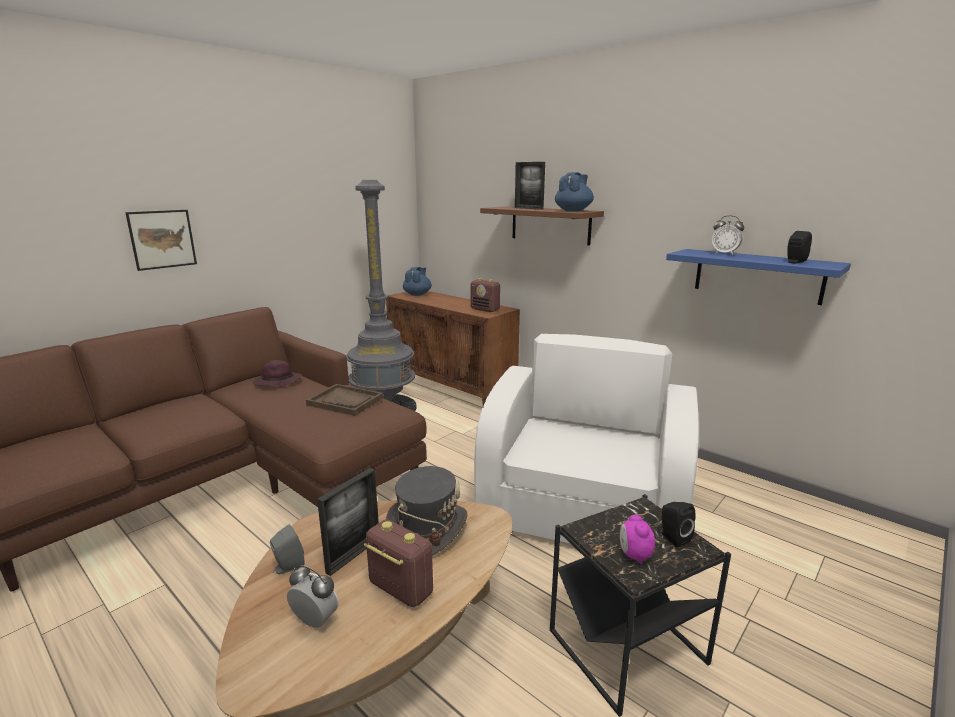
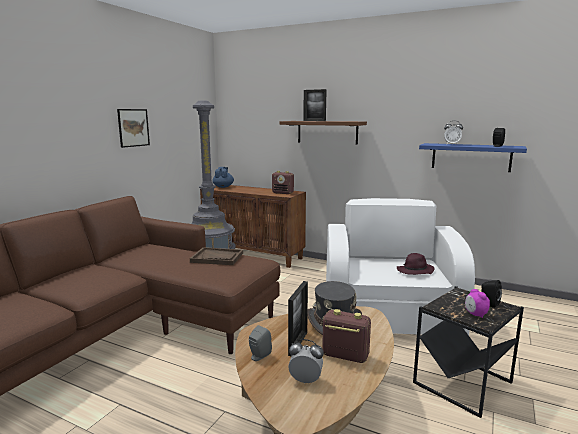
camera: 15 degrees left, 5 degrees down
picture [125,210,197,271] -> picture moved to [117,109,150,148]
purple hat [253,360,302,387] -> purple hat moved to [397,253,435,275]
blue teapot [555,172,594,211] -> none

